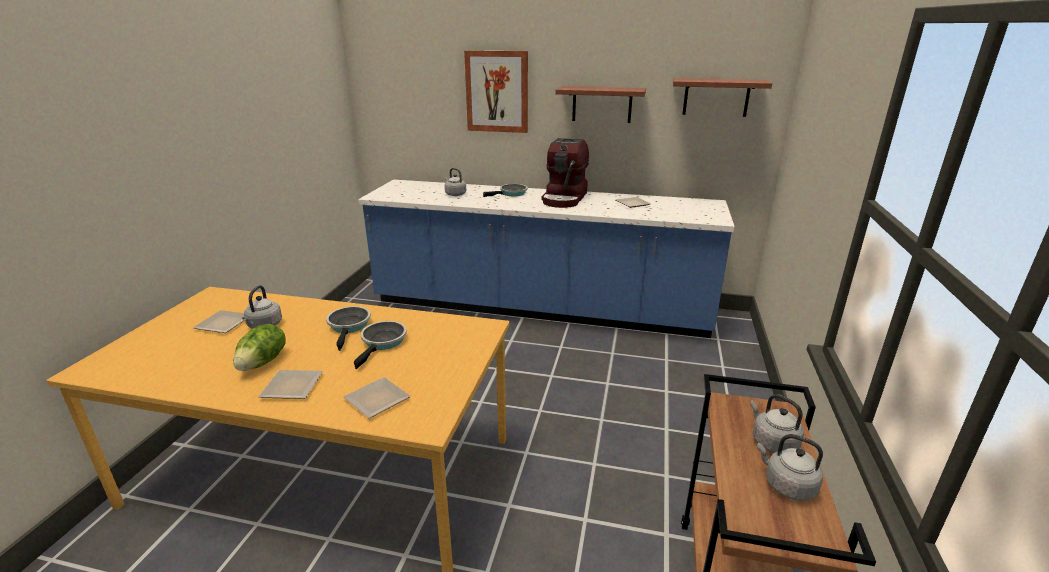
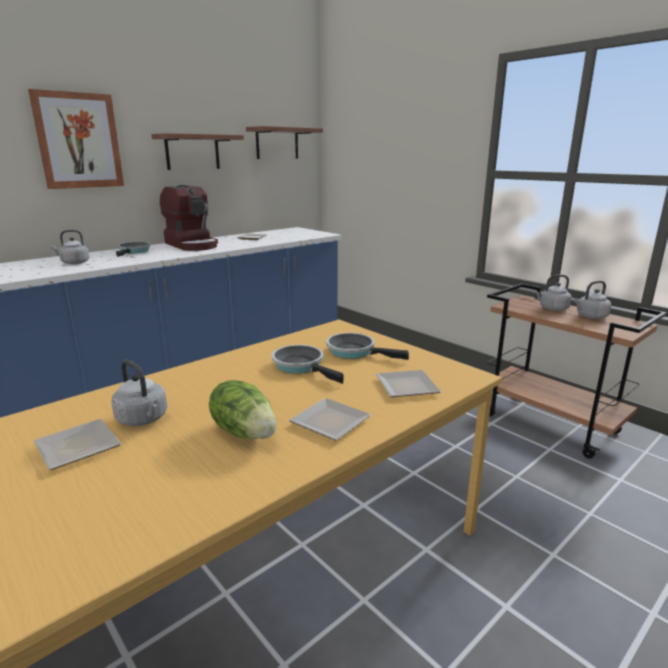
camera: 55 degrees left, 5 degrees down
frying pan [326,306,371,351] -> frying pan moved to [326,333,409,360]

